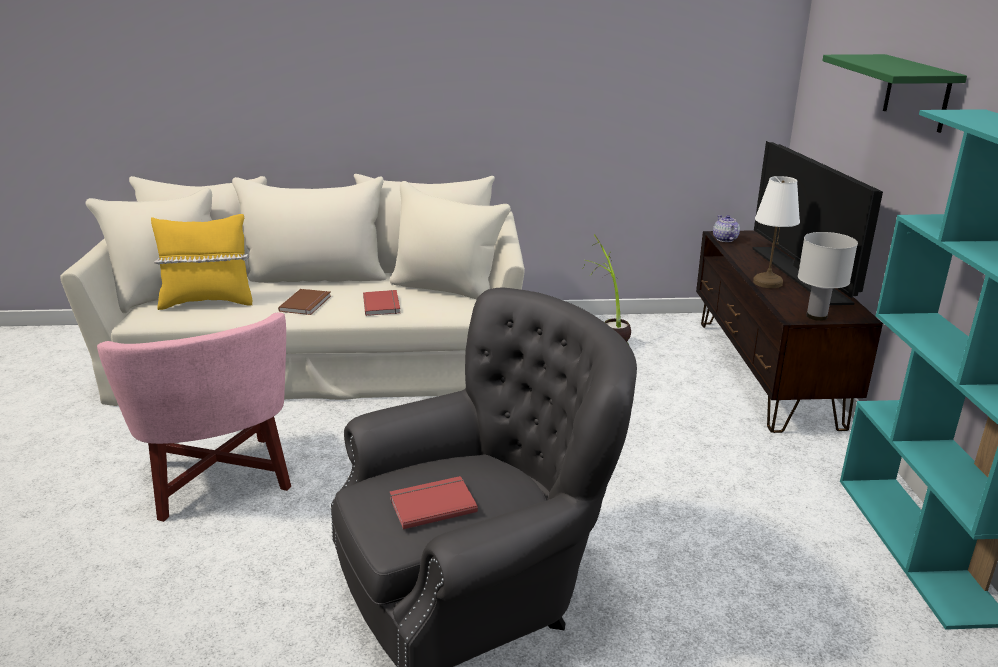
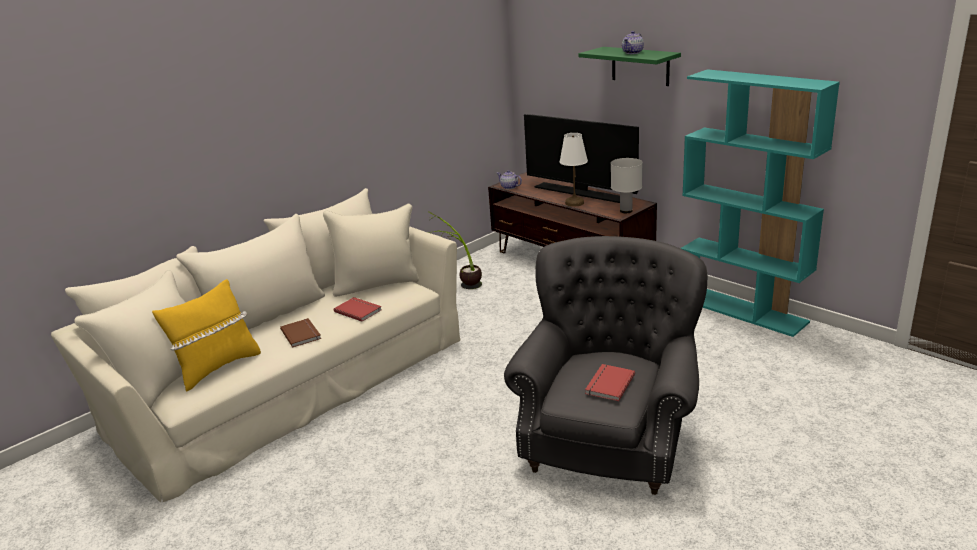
camera: 40 degrees left, 0 degrees up
pink armchair [97,313,291,522] -> none
none -> teapot [622,31,644,54]

